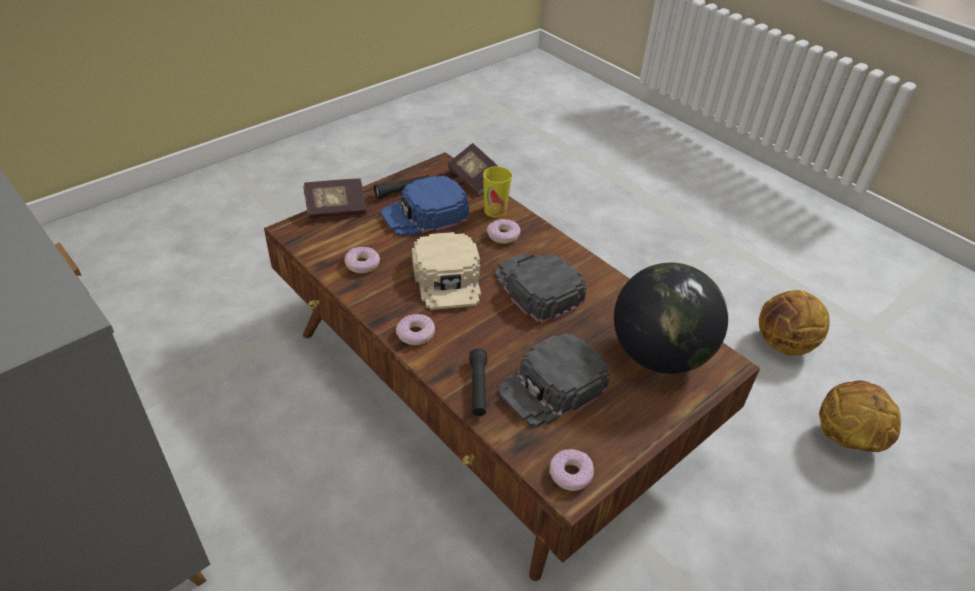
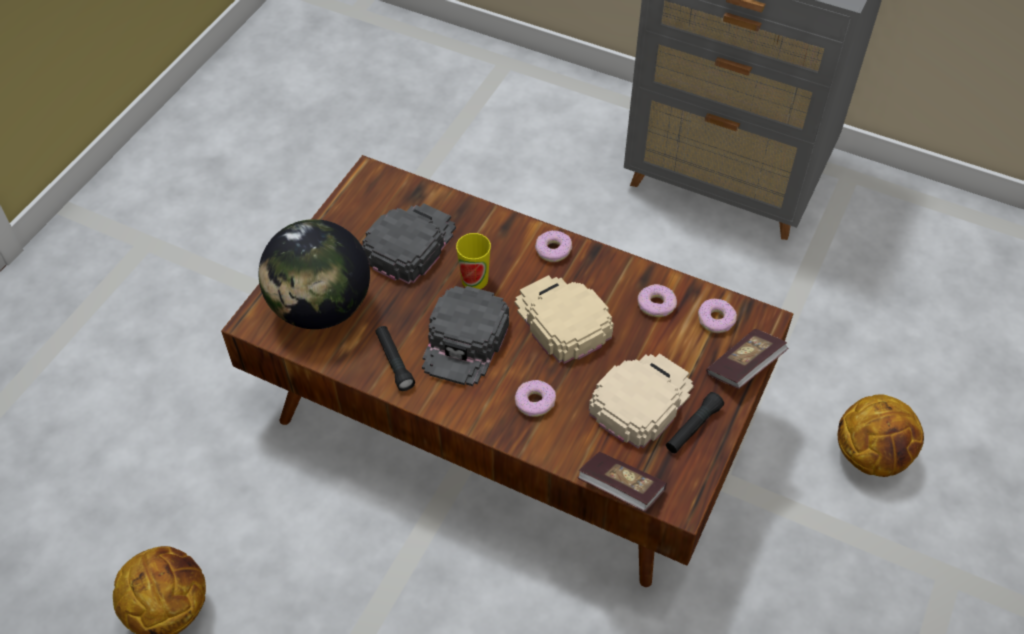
camera: 160 degrees right, 10 degrees up
blue cap [380,176,469,236] -> beige cap [589,353,694,449]
black flashlight [469,348,487,416] -> black flashlight moved to [375,326,415,391]
cup [483,166,512,218] -> cup moved to [456,233,491,289]
black cap [494,253,586,323] -> black cap turned 75 degrees clockwise [422,286,509,386]
donut [549,449,594,491] -> donut moved to [698,299,737,333]
basketball [819,381,901,452] -> basketball moved to [838,394,924,477]

